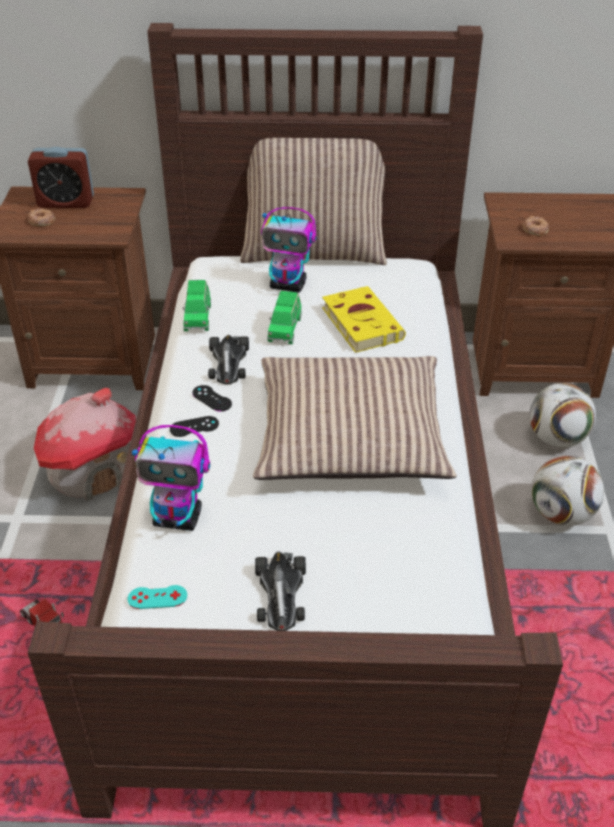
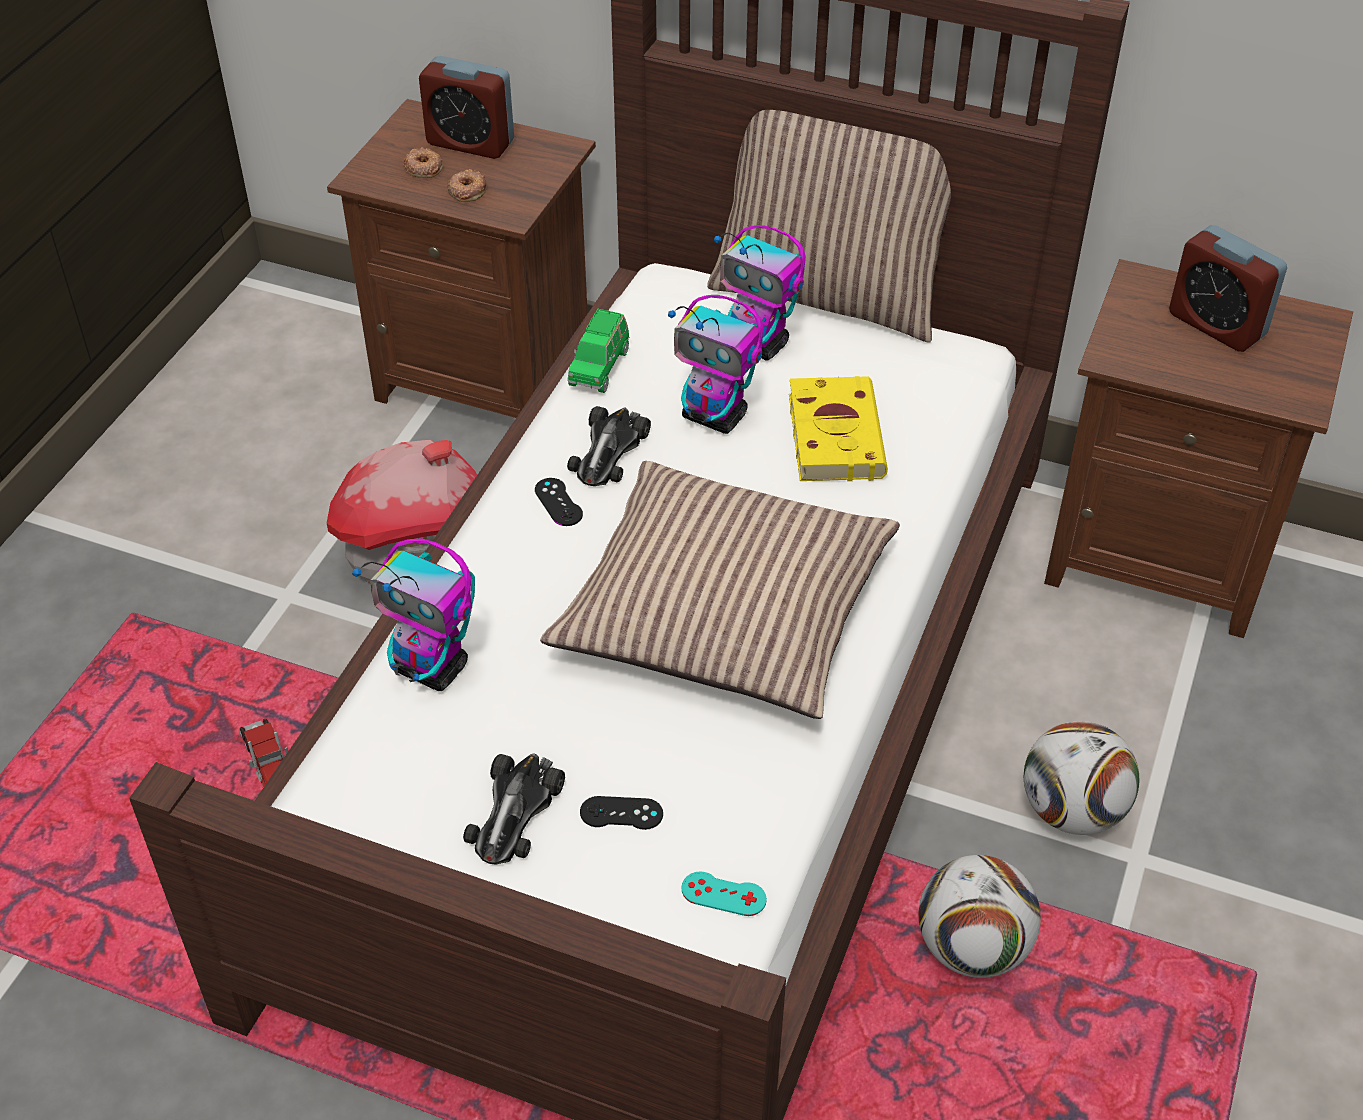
camera: 20 degrees right, 5 degrees up
turquoise game controller [127,585,187,609] -> turquoise game controller moved to [682,871,767,916]
black game controller [170,416,219,437] -> black game controller moved to [580,796,663,830]
green toy car [267,291,301,344] -> toy robot [668,295,763,434]
donut [522,216,549,236] -> donut moved to [447,169,487,202]
football [530,383,596,447] -> football moved to [919,855,1041,978]
none -> alarm clock [1169,225,1287,352]

